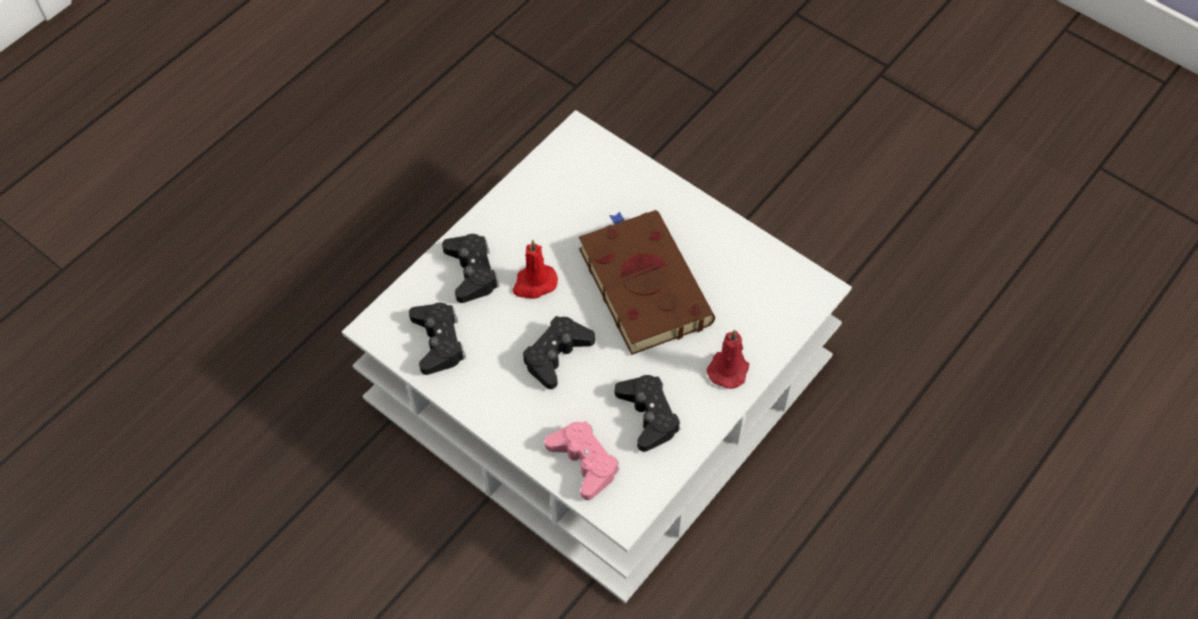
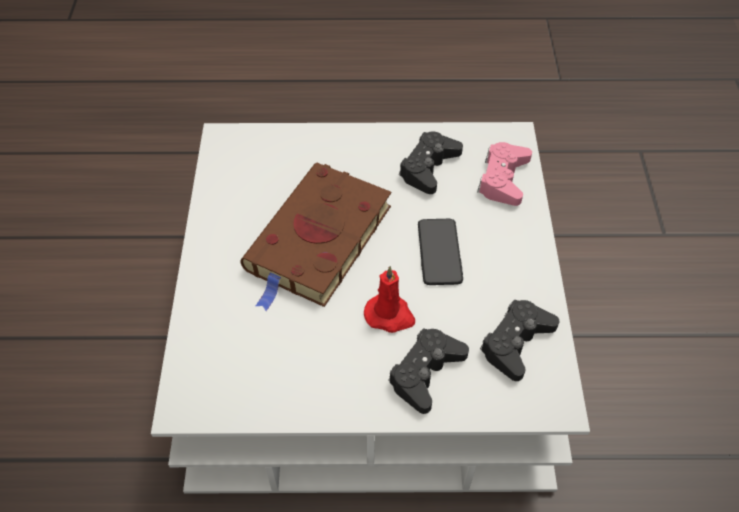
camera: 130 degrees left, 5 degrees down
black game controller [523,316,595,389] -> phone [418,219,463,285]
red candle [707,330,749,389] -> none

